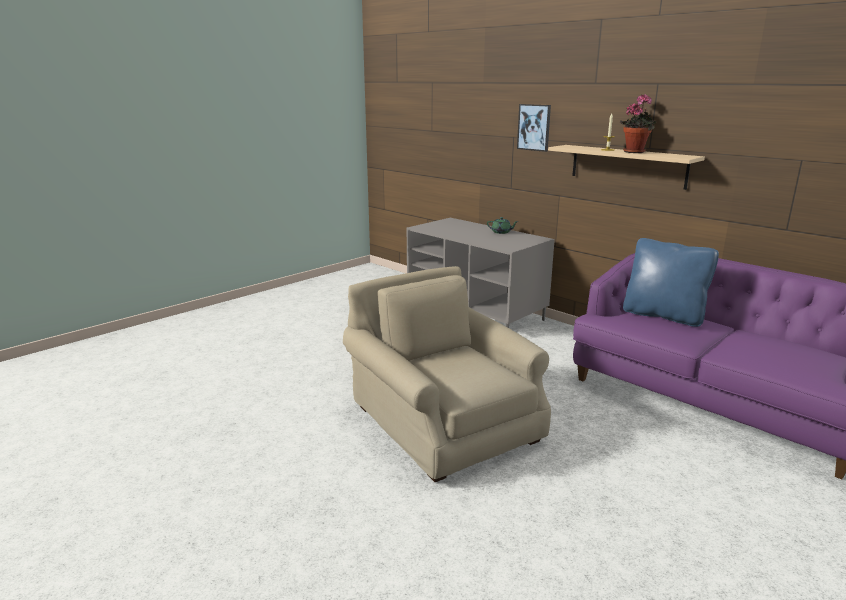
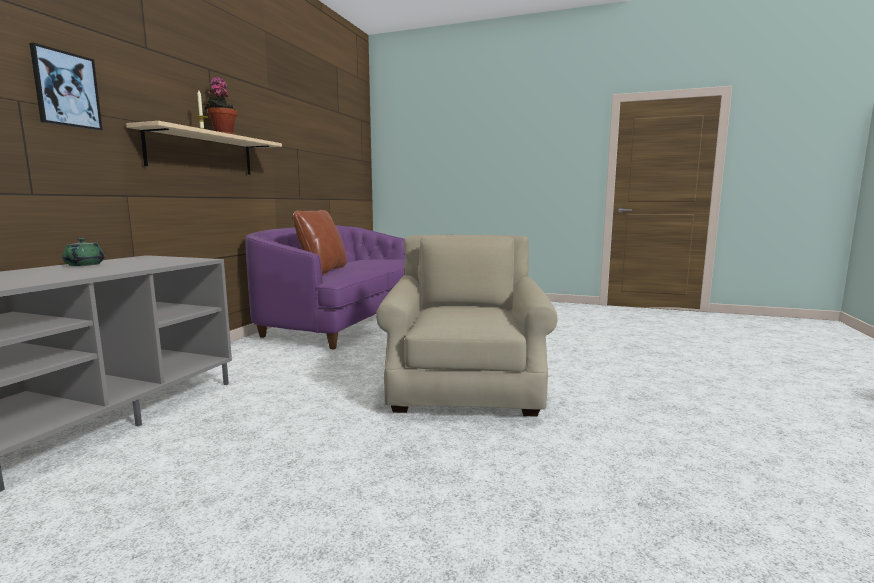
camera: 115 degrees left, 10 degrees down
beige armchair [343,266,551,482] -> beige armchair turned 150 degrees clockwise [376,235,558,417]
blue pillow [623,238,719,327] -> brown pillow [293,210,347,274]

